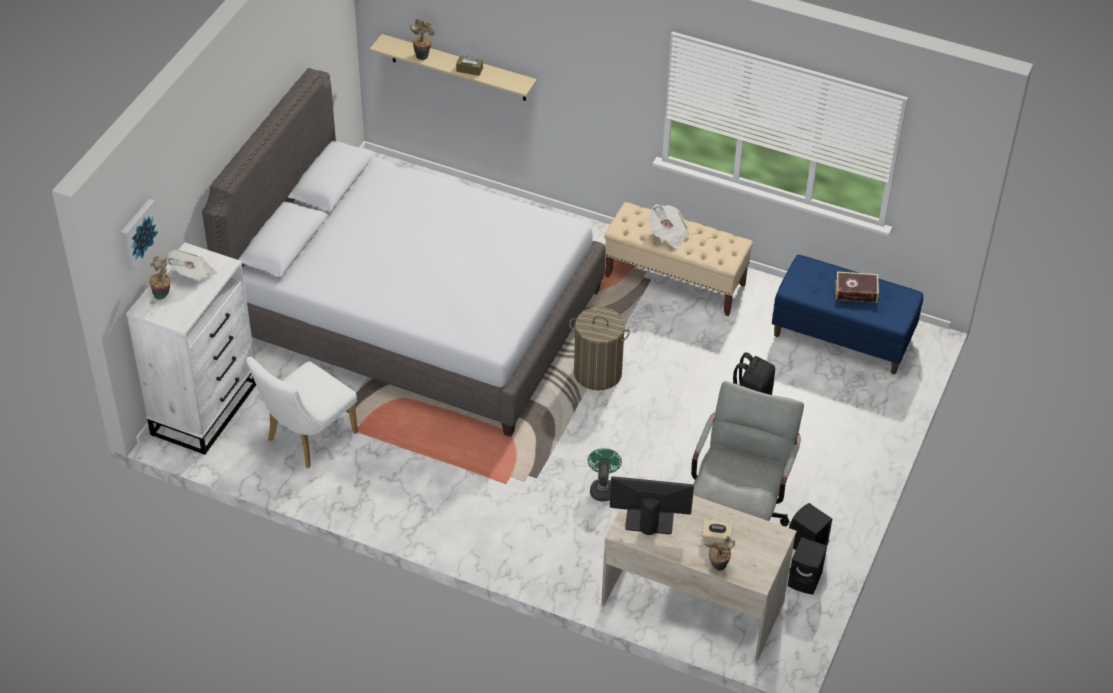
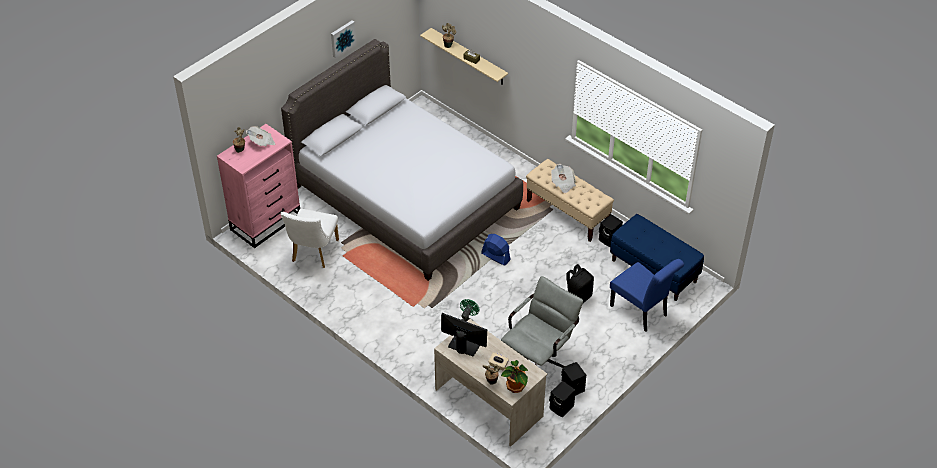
camera: 20 degrees right, 0 degrees up
picture [121,199,161,272] -> picture moved to [331,20,356,58]
white dresser [126,242,256,455] -> pink dresser [217,124,300,248]
white chair [246,357,358,468] -> white chair turned 45 degrees counterclockwise [281,209,339,268]
laundry basket [569,307,630,391] -> blue fan [481,234,511,266]
book [836,272,879,303] -> none
none -> potted plant [501,360,528,393]
none -> black speaker [599,214,623,247]
none -> blue chair [610,259,684,332]

